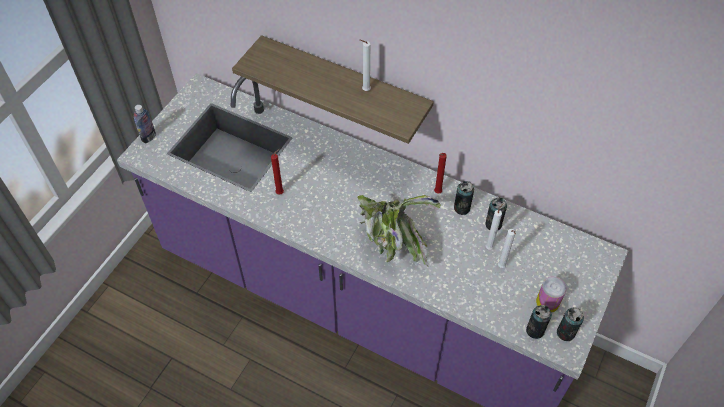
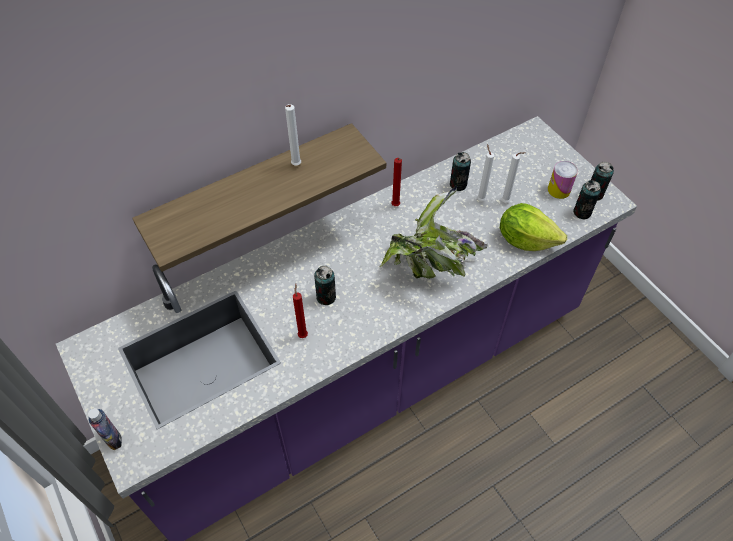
camera: 60 degrees left, 0 degrees up
can [454,181,474,215] -> can moved to [314,266,336,305]
none -> lettuce [500,203,567,251]

